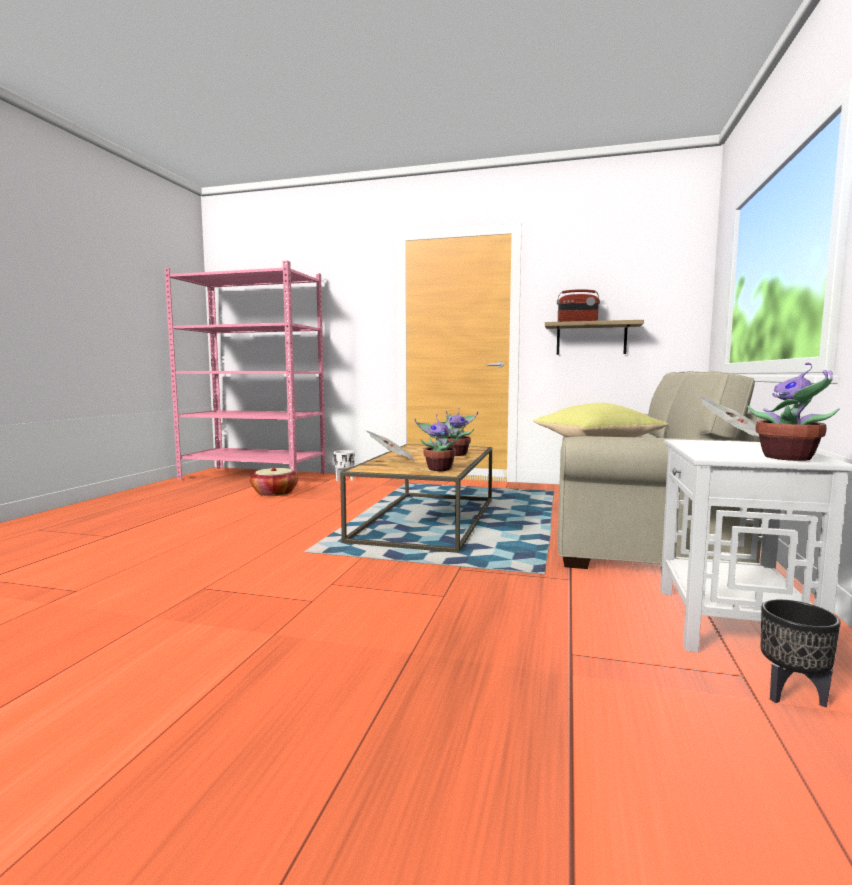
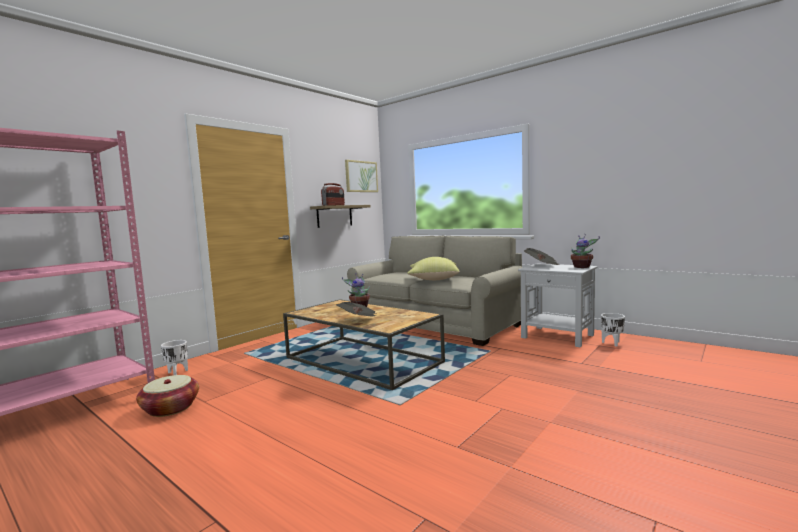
camera: 65 degrees left, 0 degrees up
potted plant [414,414,458,471] -> none
black planter [761,599,841,707] -> white planter [601,313,625,347]
none -> picture [345,160,378,192]

